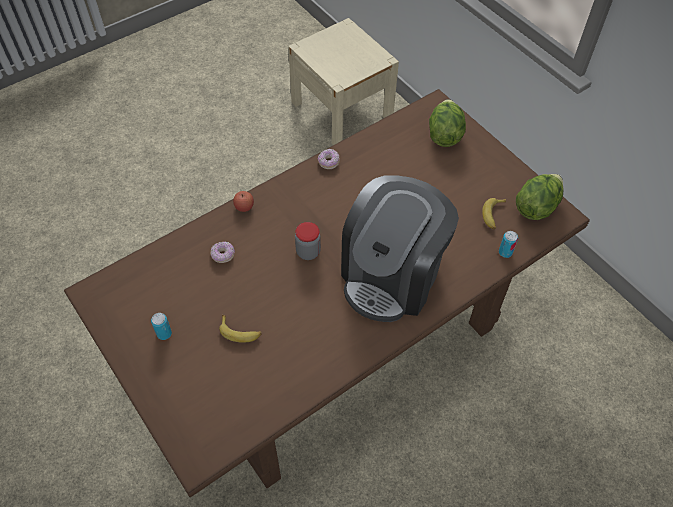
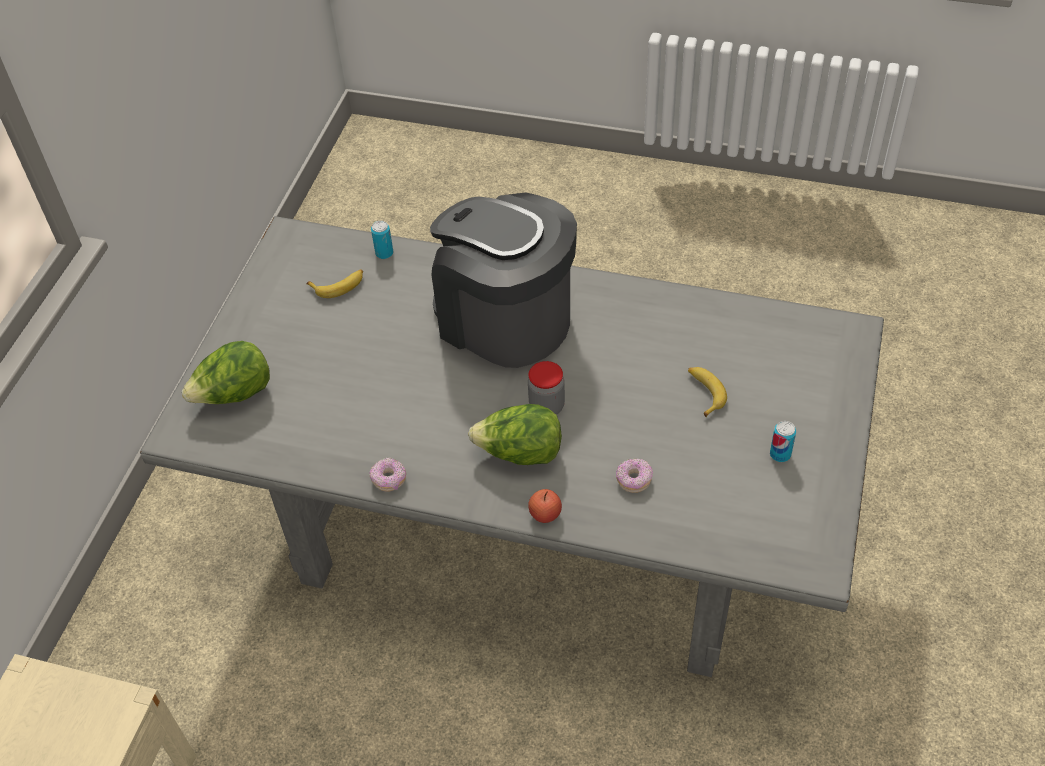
camera: 125 degrees left, 5 degrees down
brown dining table [64,89,590,497] -> grey dining table [140,216,884,677]
coffee machine [341,175,459,322] -> coffee machine turned 135 degrees counterclockwise [430,192,577,368]
lettuce [516,174,563,220] -> lettuce moved to [468,404,562,465]

